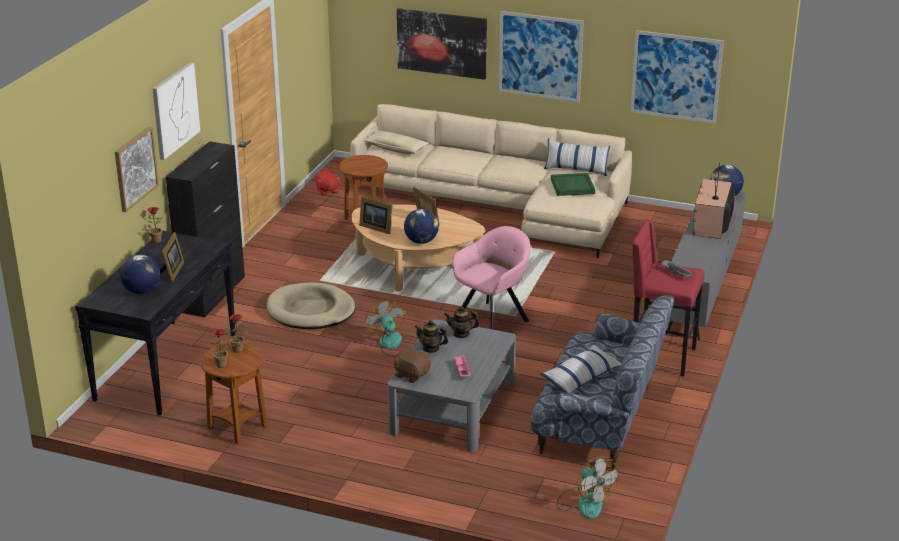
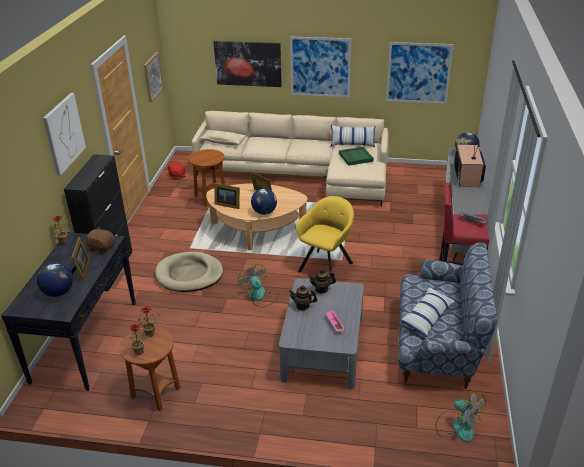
camera: 10 degrees left, 5 degrees up
picture [115,127,159,212] -> picture moved to [144,52,164,102]
brown plush toy [394,347,431,383] -> brown plush toy moved to [85,227,115,255]
pink armchair [452,226,531,330] -> yellow armchair [296,196,354,281]

